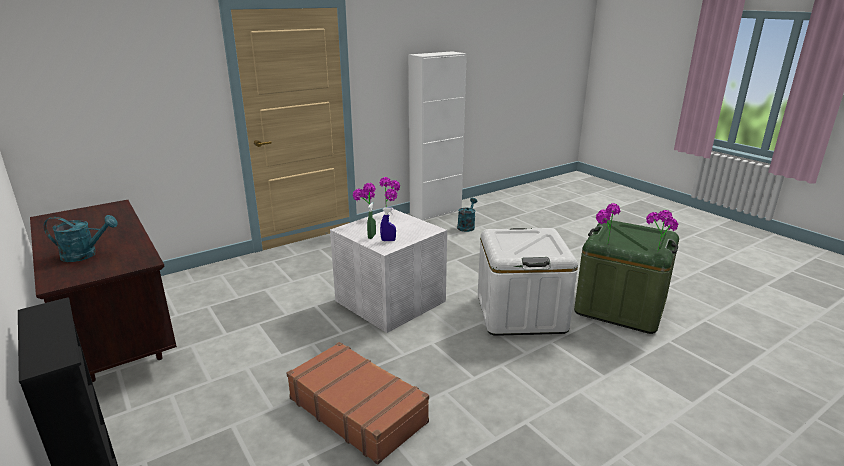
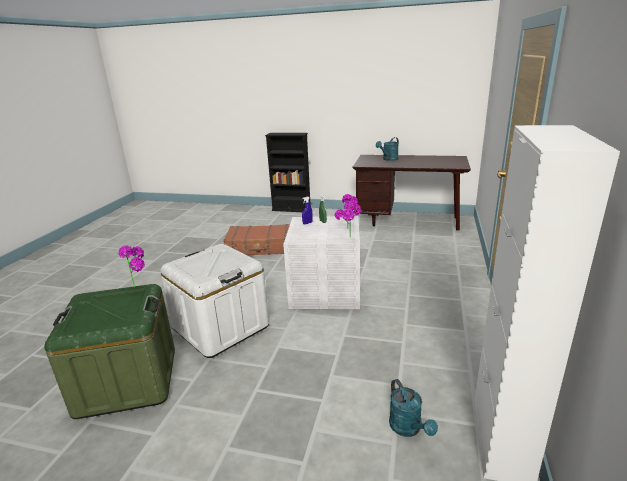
camera: 140 degrees right, 0 degrees up
potted plant [646,210,678,252] -> none

